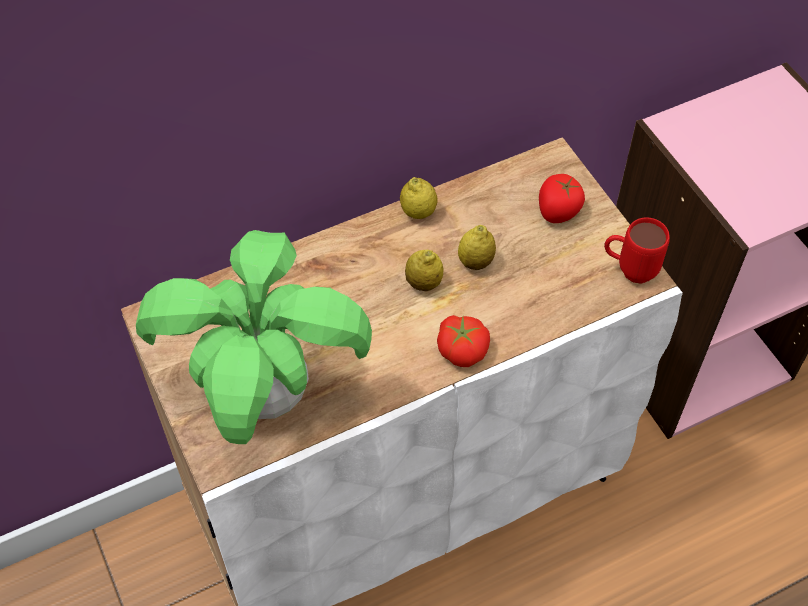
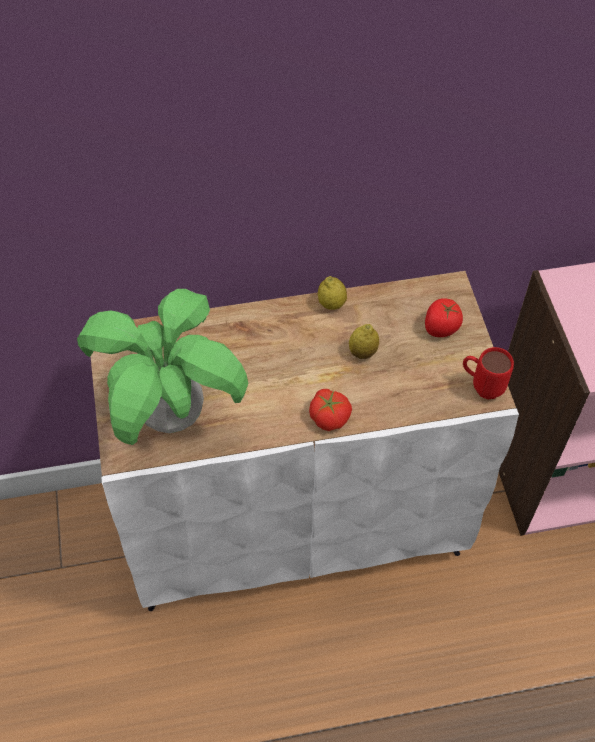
camera: 15 degrees right, 0 degrees up
lemon [405,250,443,291] -> none

